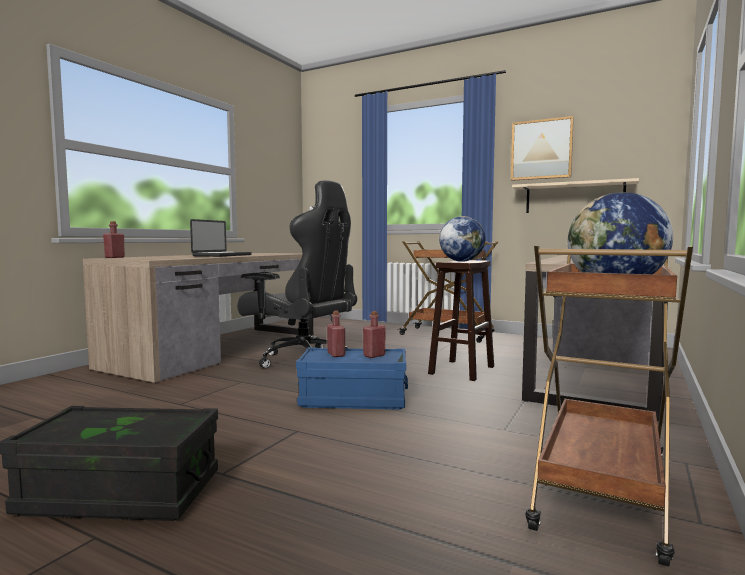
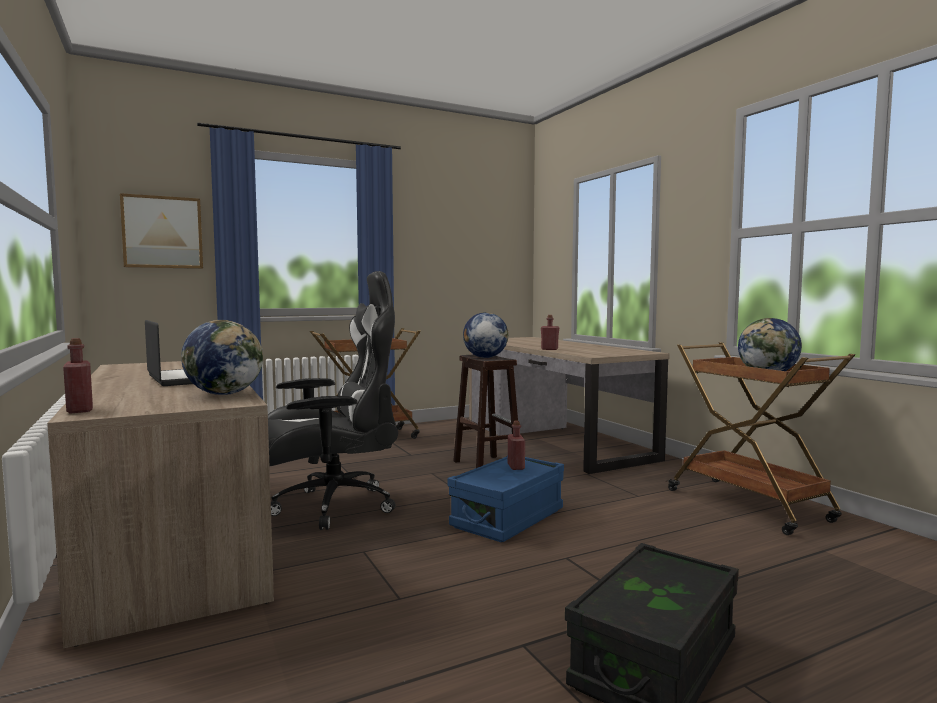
camera: 55 degrees left, 0 degrees up
red bottle [327,311,345,357] -> red bottle moved to [541,315,559,350]
picture [511,116,574,181] -> picture moved to [120,193,203,269]
beige shelf [512,178,639,213] -> none
none -> globe [181,320,263,395]

